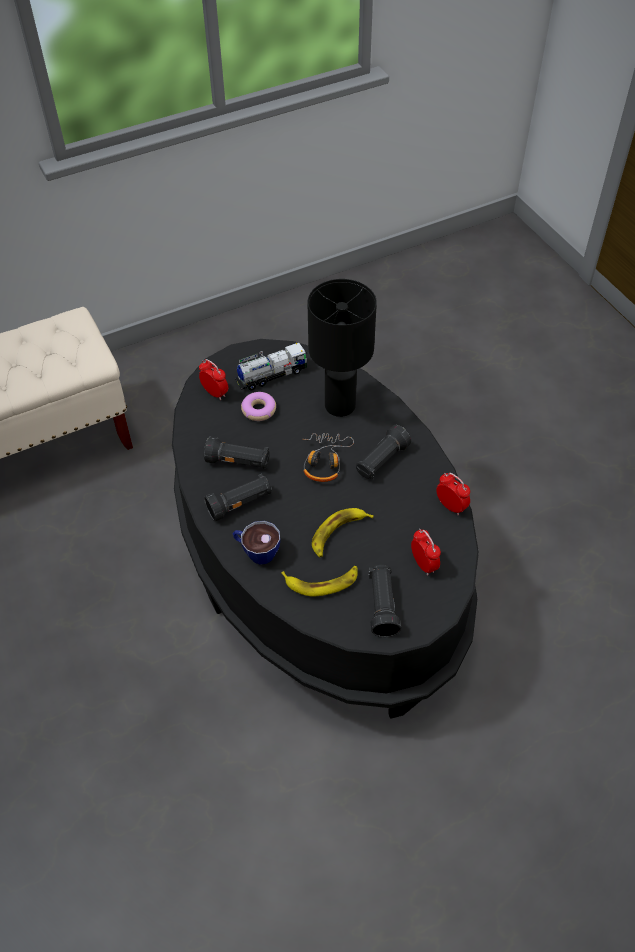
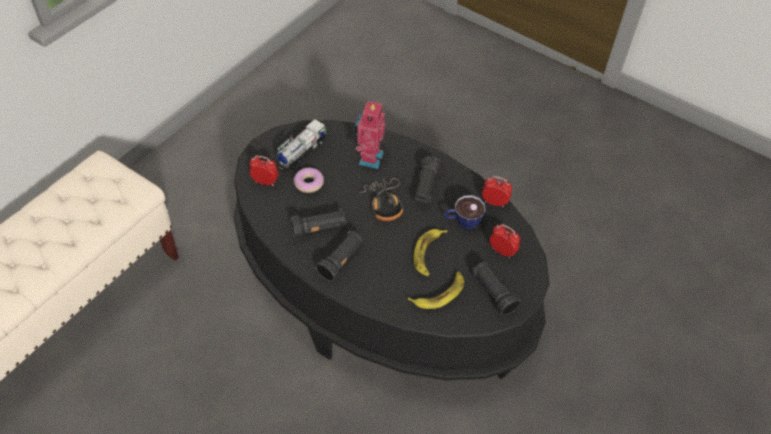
camera: 30 degrees left, 0 degrees up
cup [233,521,280,565] -> cup moved to [444,195,486,229]
black table lamp [308,279,377,417] -> toy robot [354,99,385,169]

